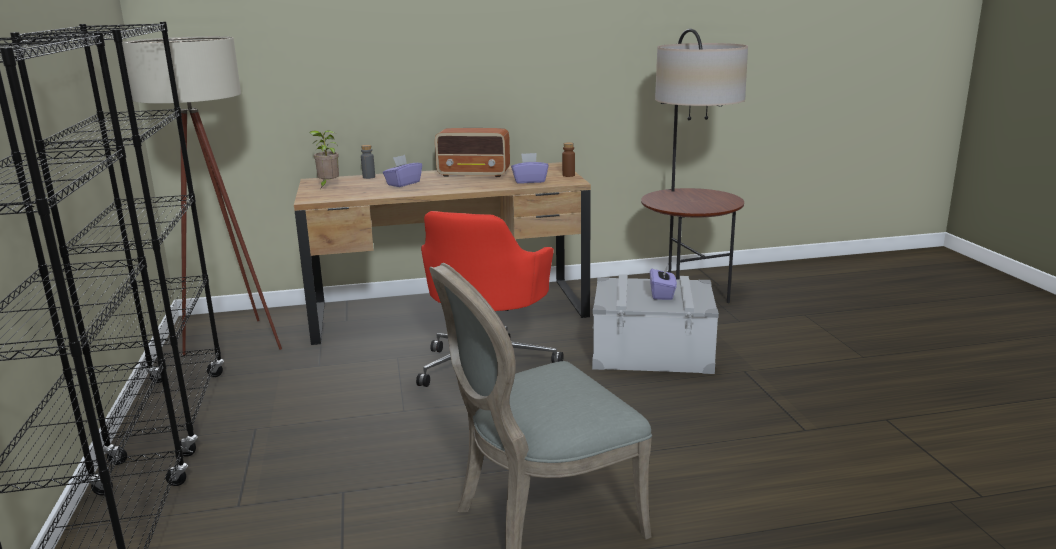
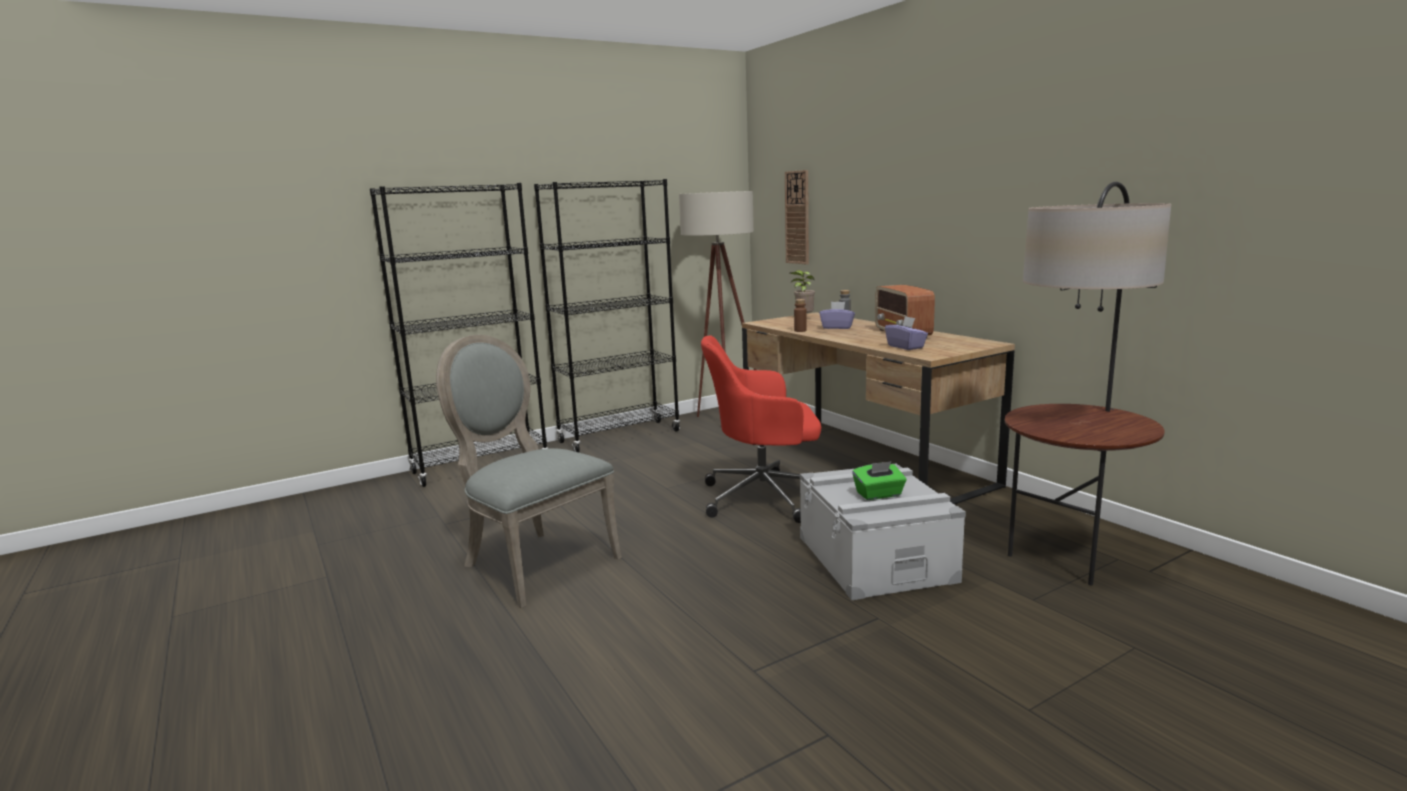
camera: 70 degrees right, 5 degrees down
brown bottle [562,142,575,177] -> brown bottle moved to [794,299,807,332]
purple tissue box [650,264,677,300] -> green tissue box [852,461,907,500]
none -> wall clock [785,170,809,265]

